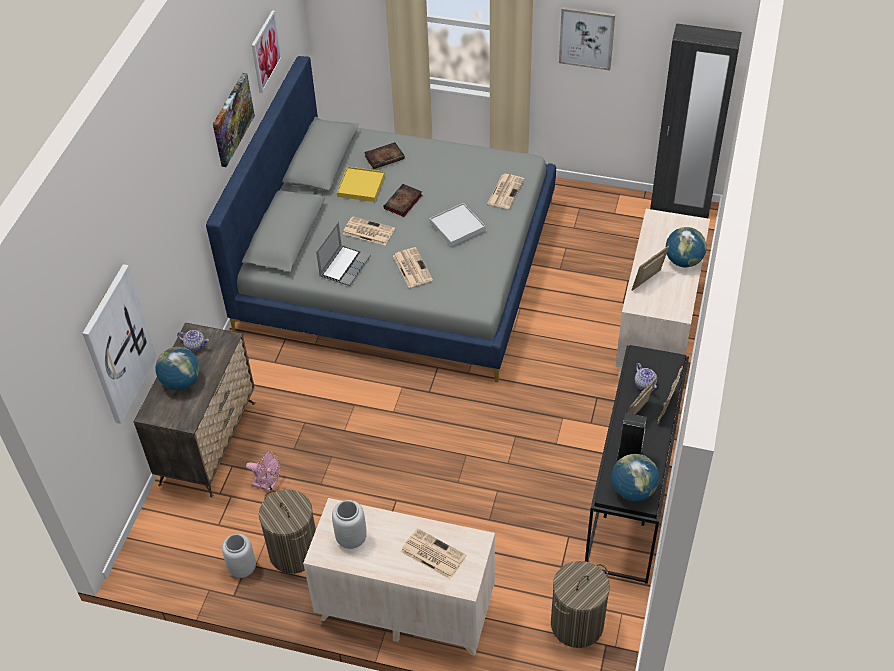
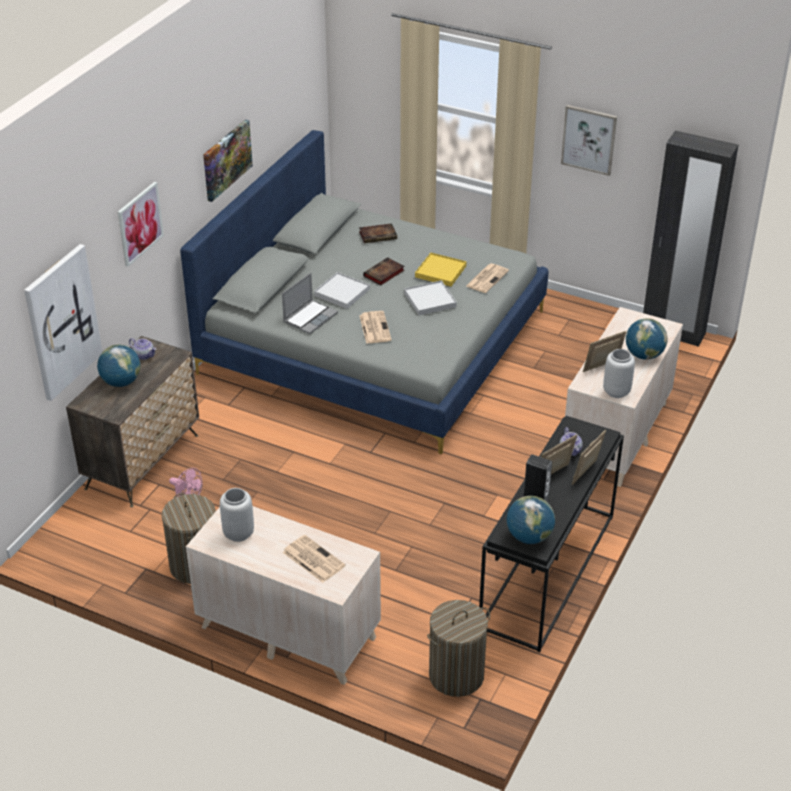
camera: 10 degrees right, 10 degrees down
grey vase [222,534,256,578] -> grey vase moved to [603,349,635,398]
picture [252,10,282,93] -> picture moved to [118,182,164,267]
yellow tray [337,166,385,202] -> yellow tray moved to [415,253,466,287]
newspaper [343,216,395,245] -> white tray [314,272,370,309]

